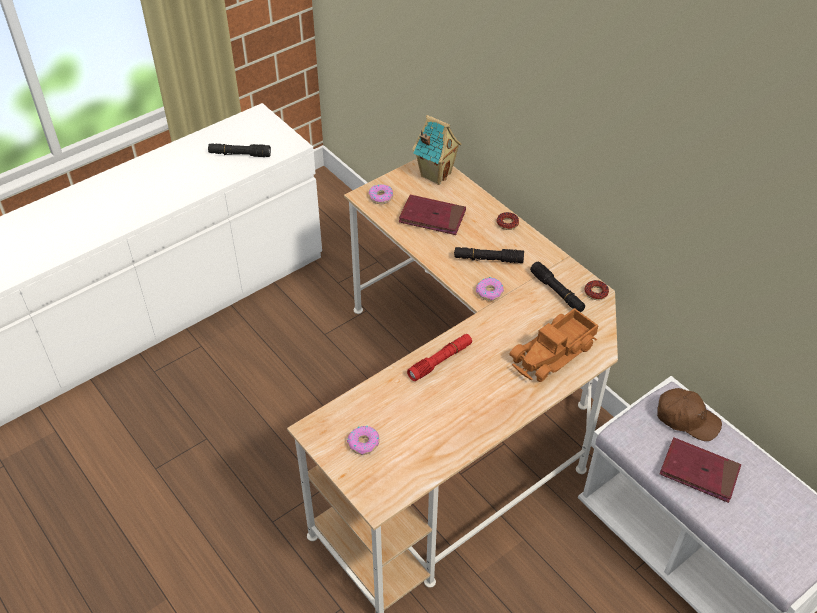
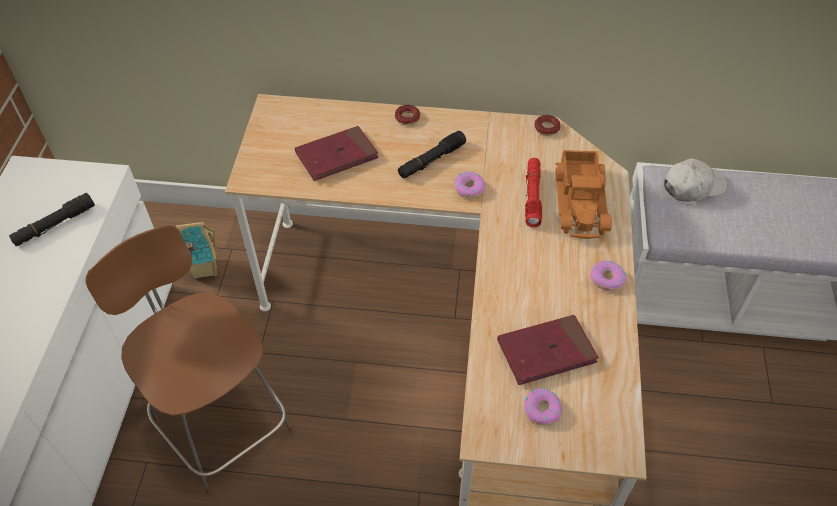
camera: 45 degrees left, 5 degrees up
donut [368,184,393,204] -> donut moved to [590,260,627,291]
red flashlight [407,334,472,381] -> red flashlight moved to [525,158,542,227]
toy house [412,115,462,185] -> toy house moved to [176,222,218,279]
black flashlight [530,262,585,312] -> none
brown cap [657,388,722,441] -> white cap [664,158,727,202]
red book [659,437,741,503] -> red book moved to [497,315,599,385]
none -> brown chair [86,225,293,494]

